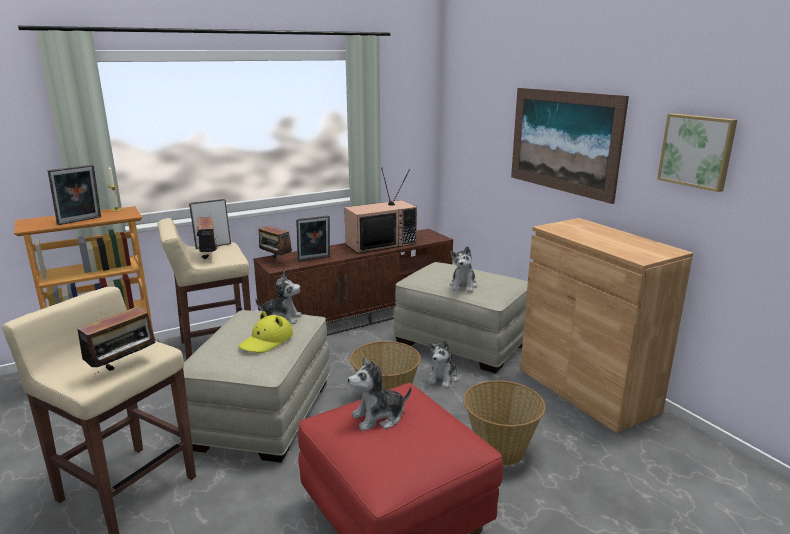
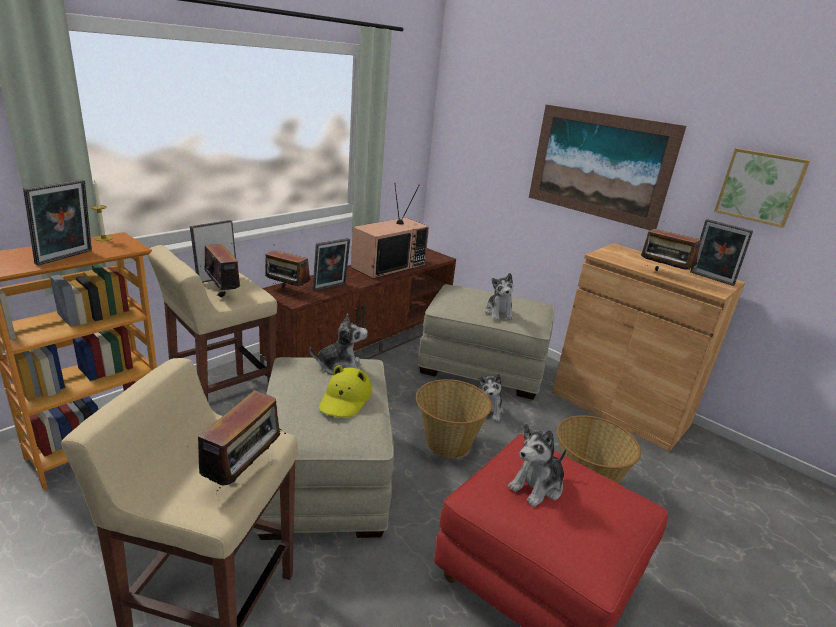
camera: 20 degrees left, 5 degrees up
none -> radio [639,221,701,271]
none -> picture frame [690,219,753,286]

